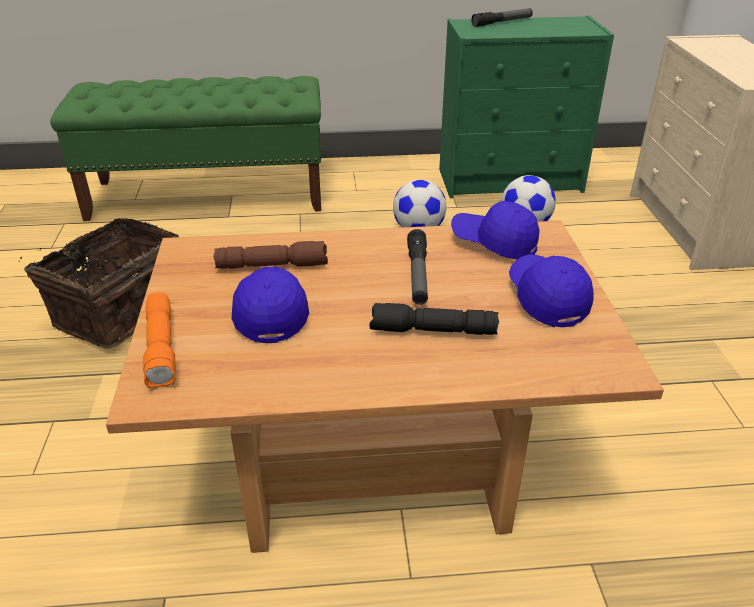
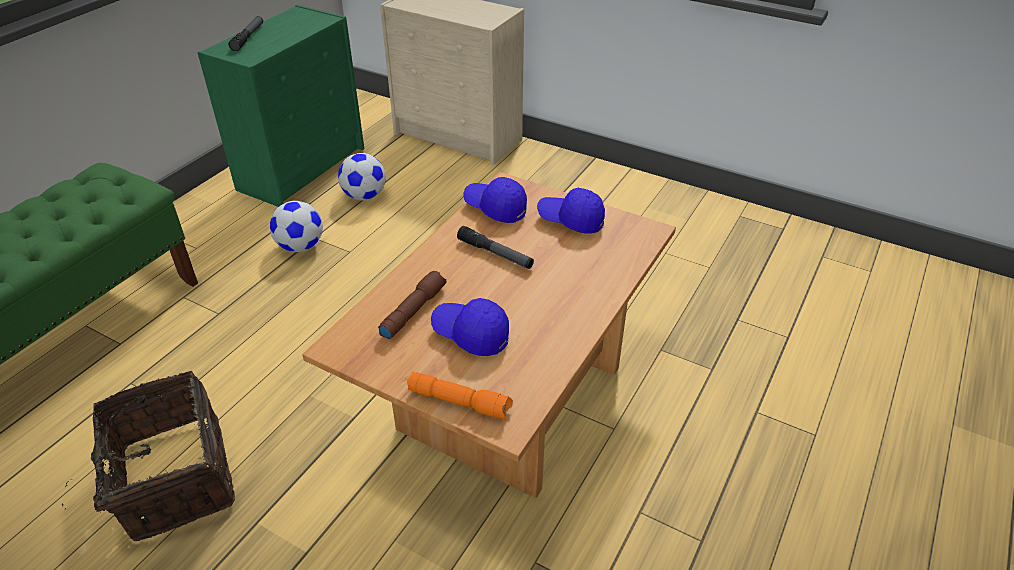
camera: 55 degrees left, 5 degrees up
black flashlight [370,303,499,335] -> none
blue cap [451,201,540,259] -> blue cap turned 60 degrees clockwise [464,177,527,223]

